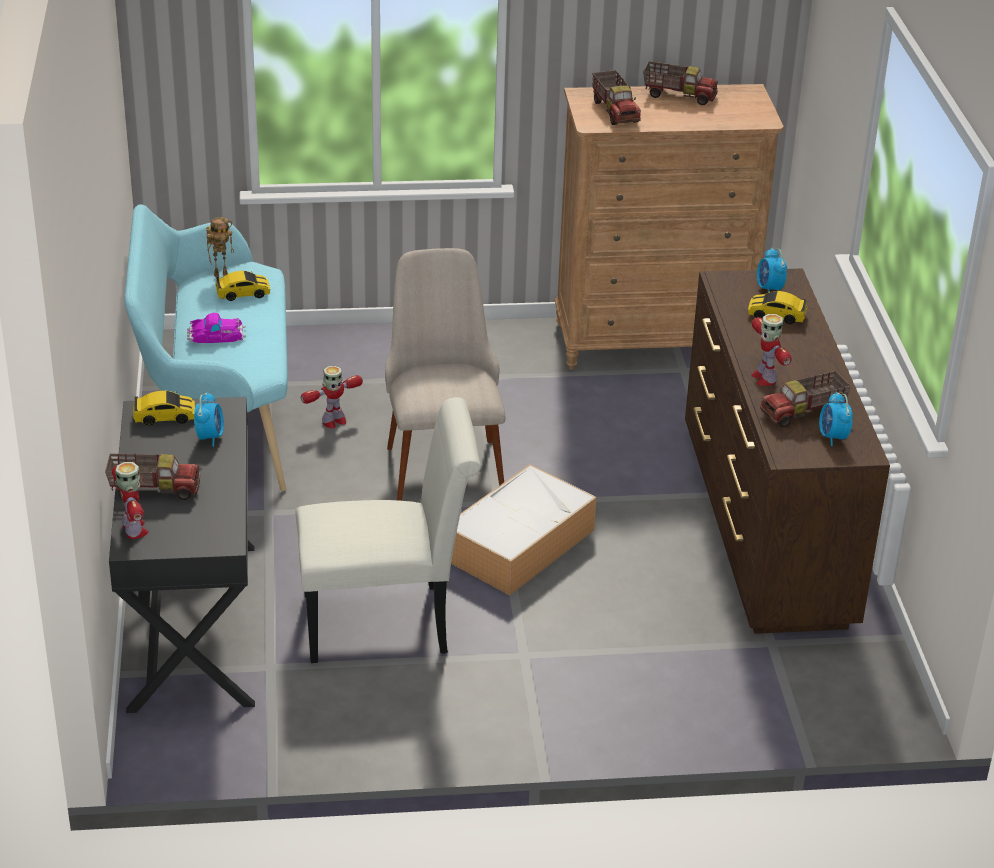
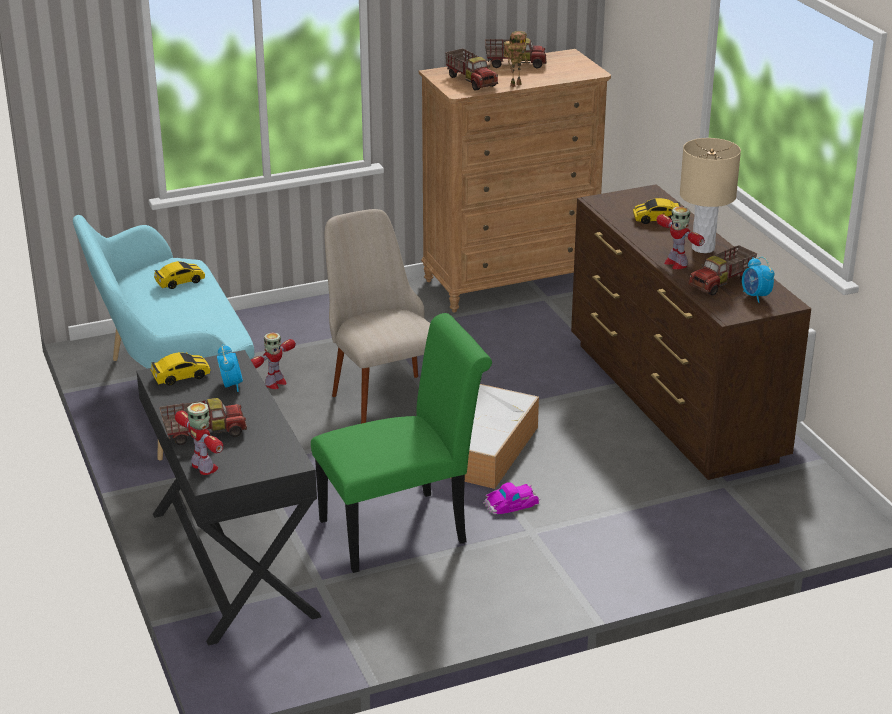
camera: 15 degrees left, 5 degrees down
toy car [187,313,246,343] -> toy car moved to [483,483,541,514]
toy robot [206,217,234,277] -> toy robot moved to [504,31,528,87]
white chair [295,397,481,663] -> green chair [311,313,492,573]
alarm clock [757,248,787,292] -> none
none -> beige table lamp [680,138,741,253]

